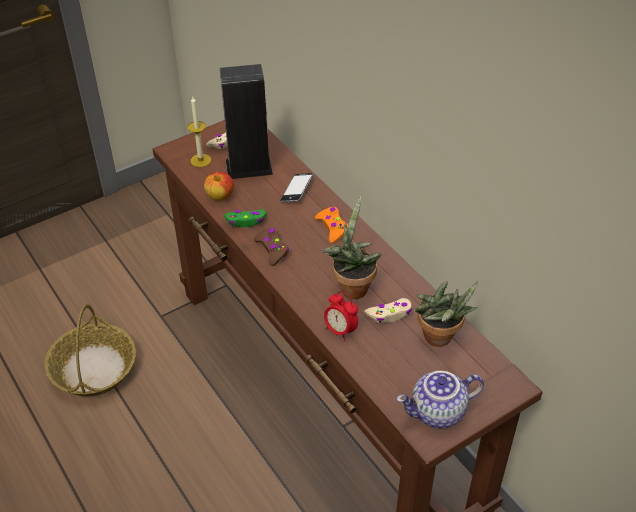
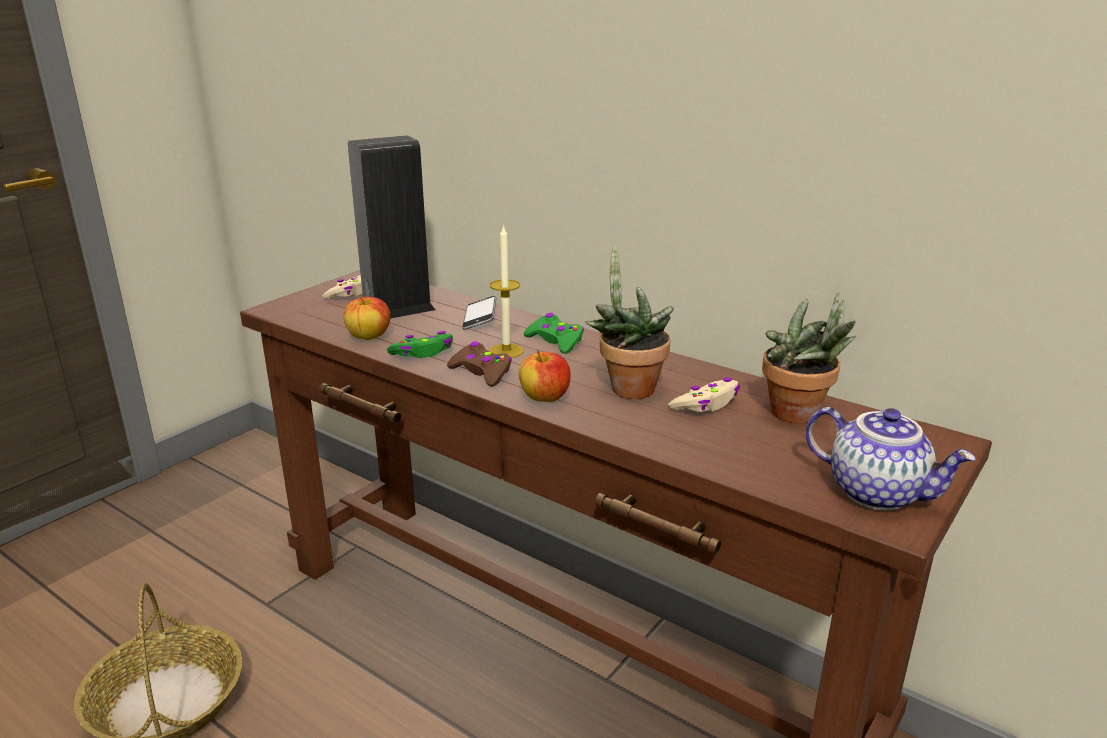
camera: 20 degrees left, 20 degrees down
candle [188,97,211,167] -> candle moved to [490,225,524,358]
orange game controller [315,207,348,243] -> green game controller [524,313,584,354]
alarm clock [324,291,358,341] -> none
teapot [396,371,484,428] -> teapot turned 105 degrees counterclockwise [806,407,976,511]
none -> apple [519,351,571,402]

